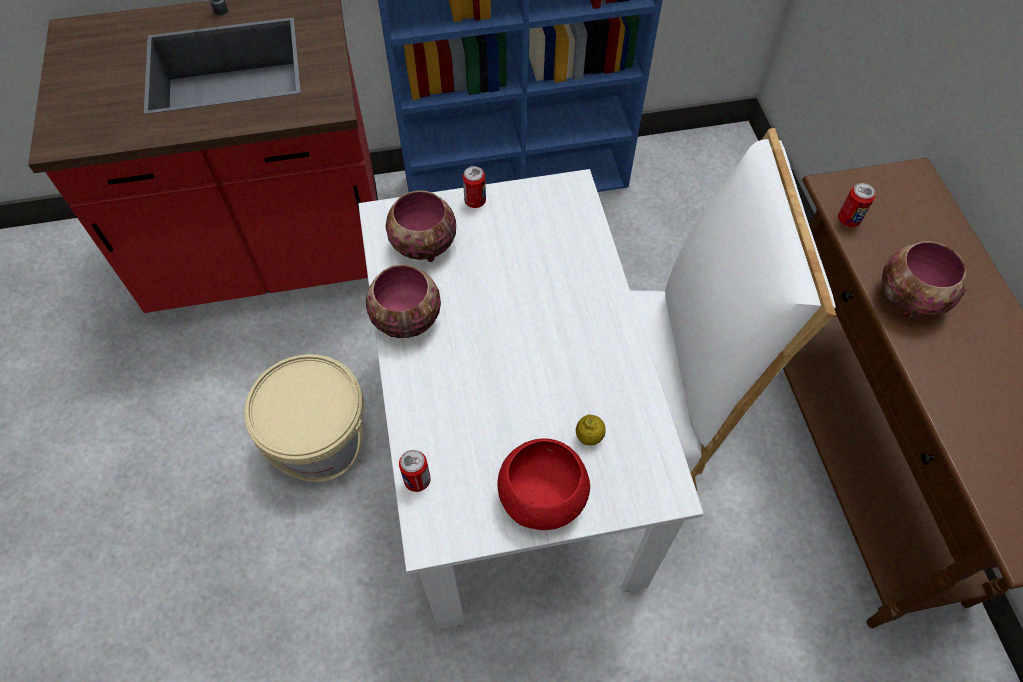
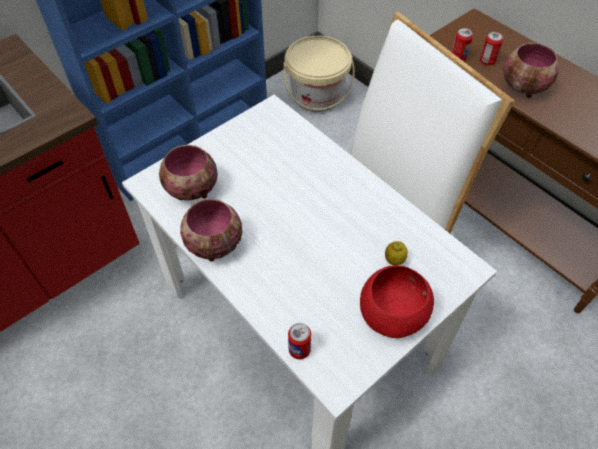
camera: 30 degrees left, 5 degrees down
beige bucket [244,354,364,482] -> beige bucket moved to [283,36,355,112]
can [463,166,486,208] -> can moved to [480,32,503,66]

